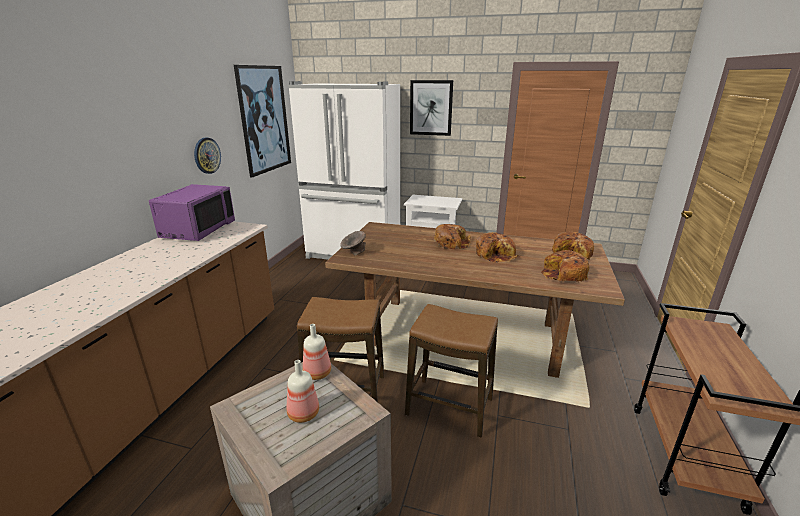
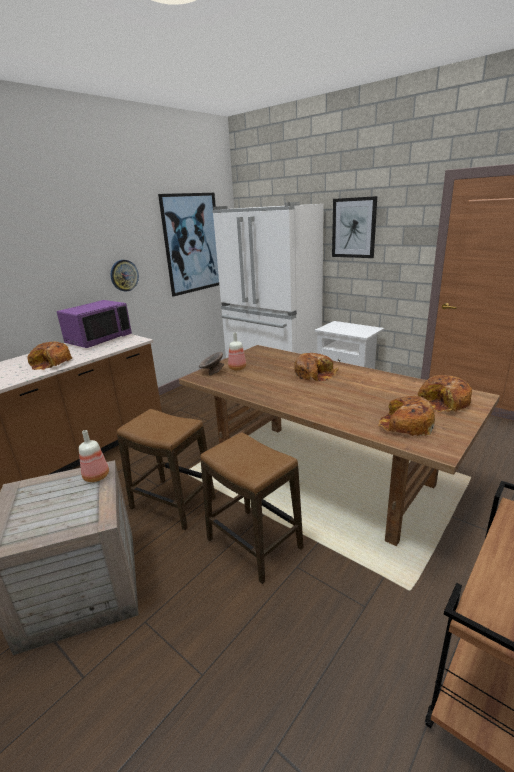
camera: 25 degrees right, 0 degrees up
bottle [287,360,319,423] -> bottle moved to [228,332,246,371]
bread [476,232,518,263] -> bread moved to [27,342,72,370]

